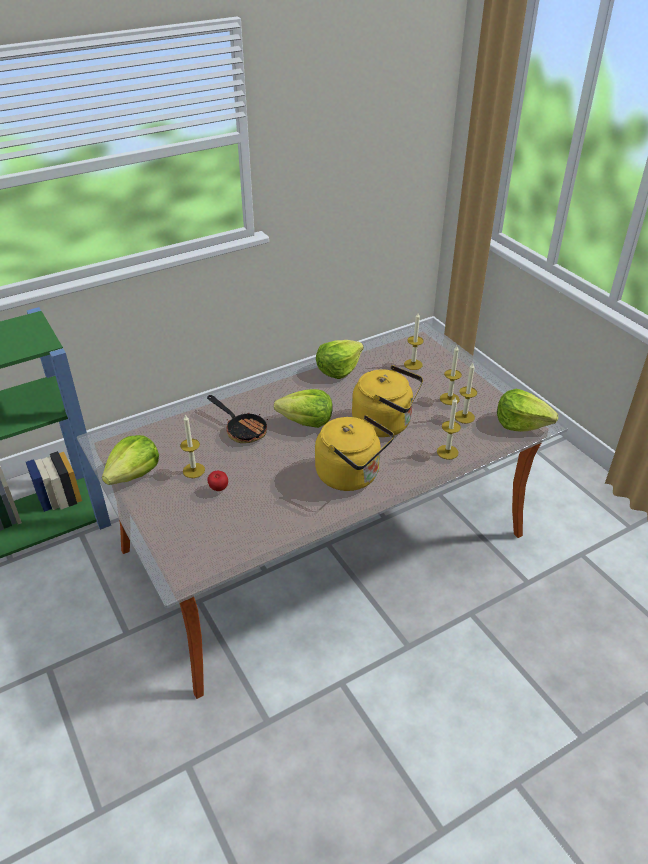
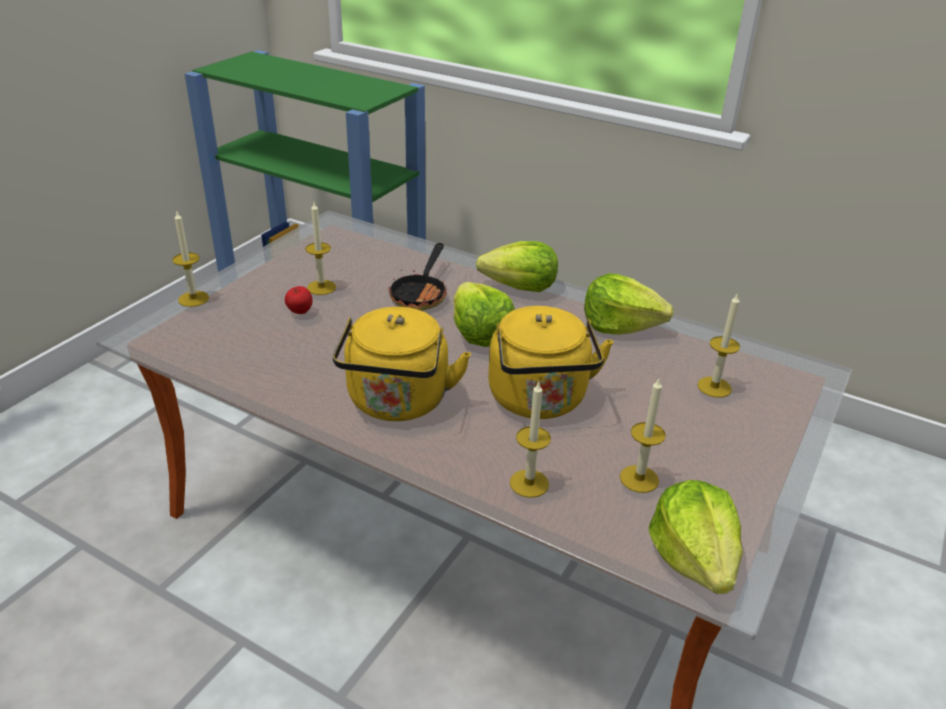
camera: 60 degrees right, 5 degrees down
lettuce [102,435,159,485] -> lettuce moved to [476,241,558,292]
candle [440,346,462,405] -> candle moved to [172,212,209,307]

